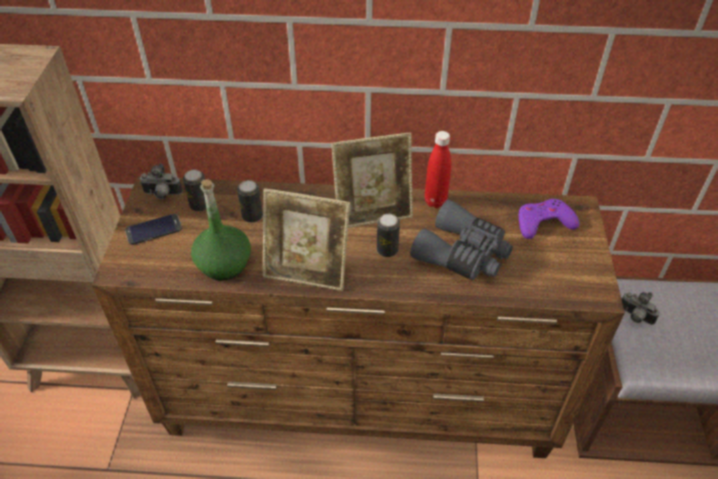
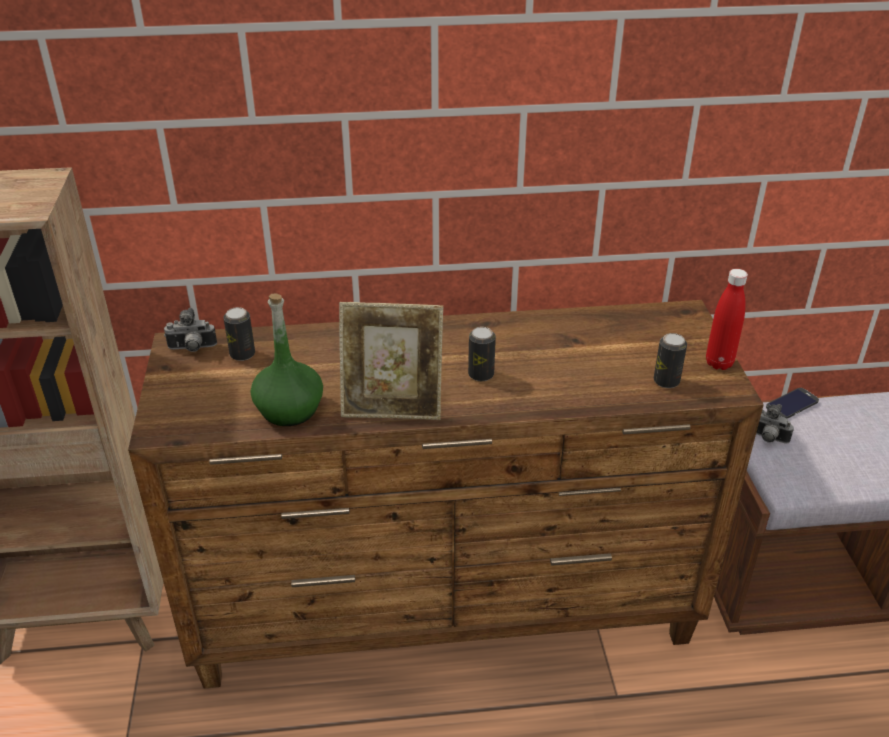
camera: 10 degrees left, 10 degrees down
phone [125,214,182,245] -> phone moved to [766,388,819,419]
can [237,180,263,223] -> can moved to [654,333,687,388]
picture frame [331,132,413,228] -> none
grey binoculars [410,200,513,281] -> none
red bottle [425,131,451,208] -> red bottle moved to [706,269,748,370]
purple game controller [519,199,579,239] -> none

